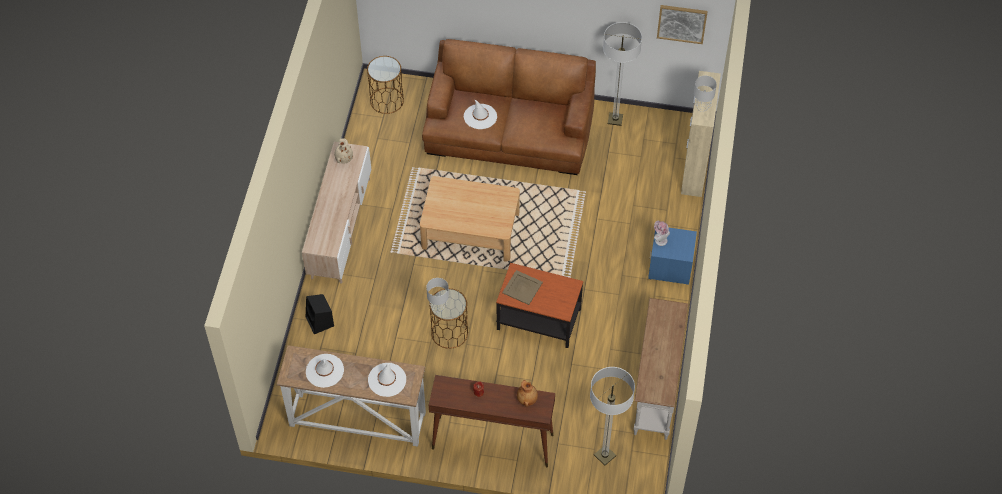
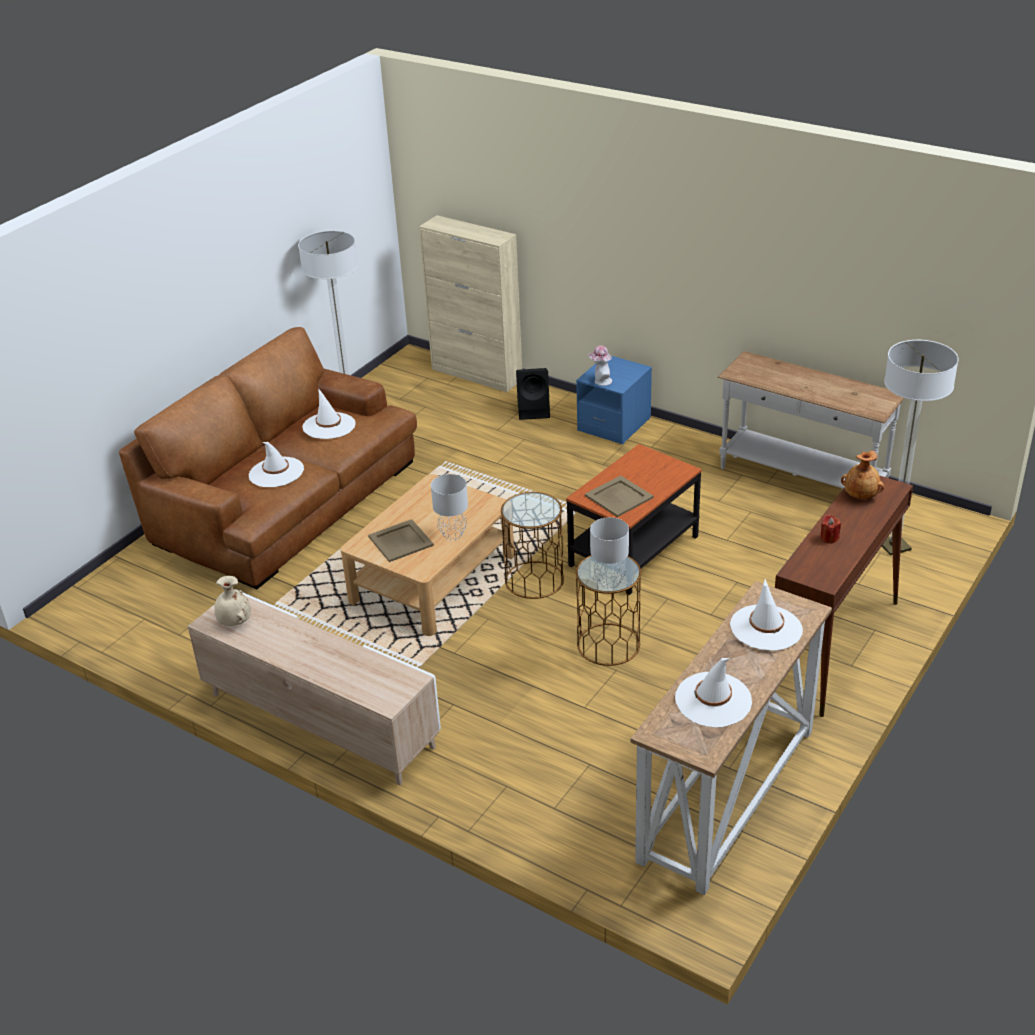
camera: 65 degrees left, 20 degrees down
black speaker [306,294,334,334] -> black speaker moved to [516,368,550,420]
brown side table [367,56,404,114] -> brown side table moved to [501,492,564,599]
picture [657,5,708,44] -> none
grey table lamp [694,76,717,112] -> grey table lamp moved to [431,474,468,540]
none -> white hat [303,389,356,439]
none -> beige tray [368,519,434,562]

